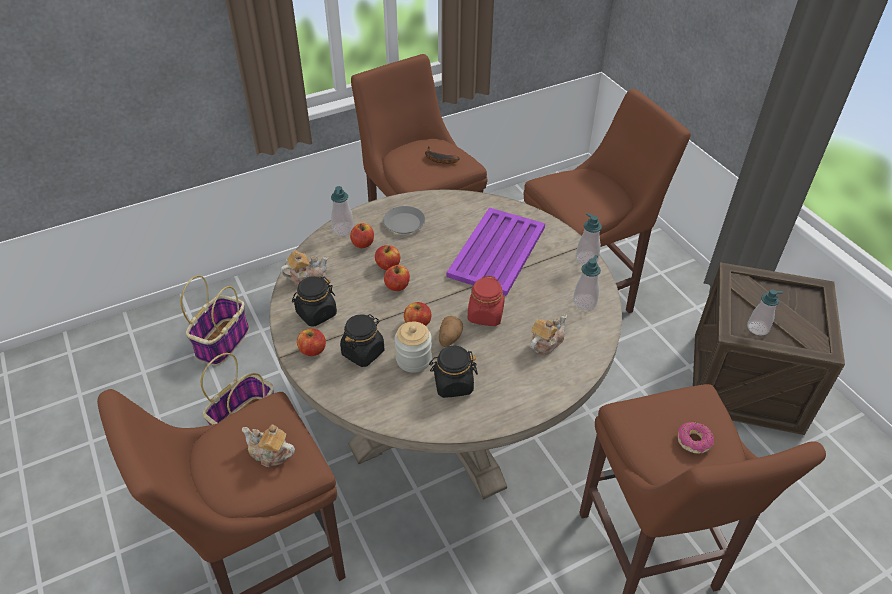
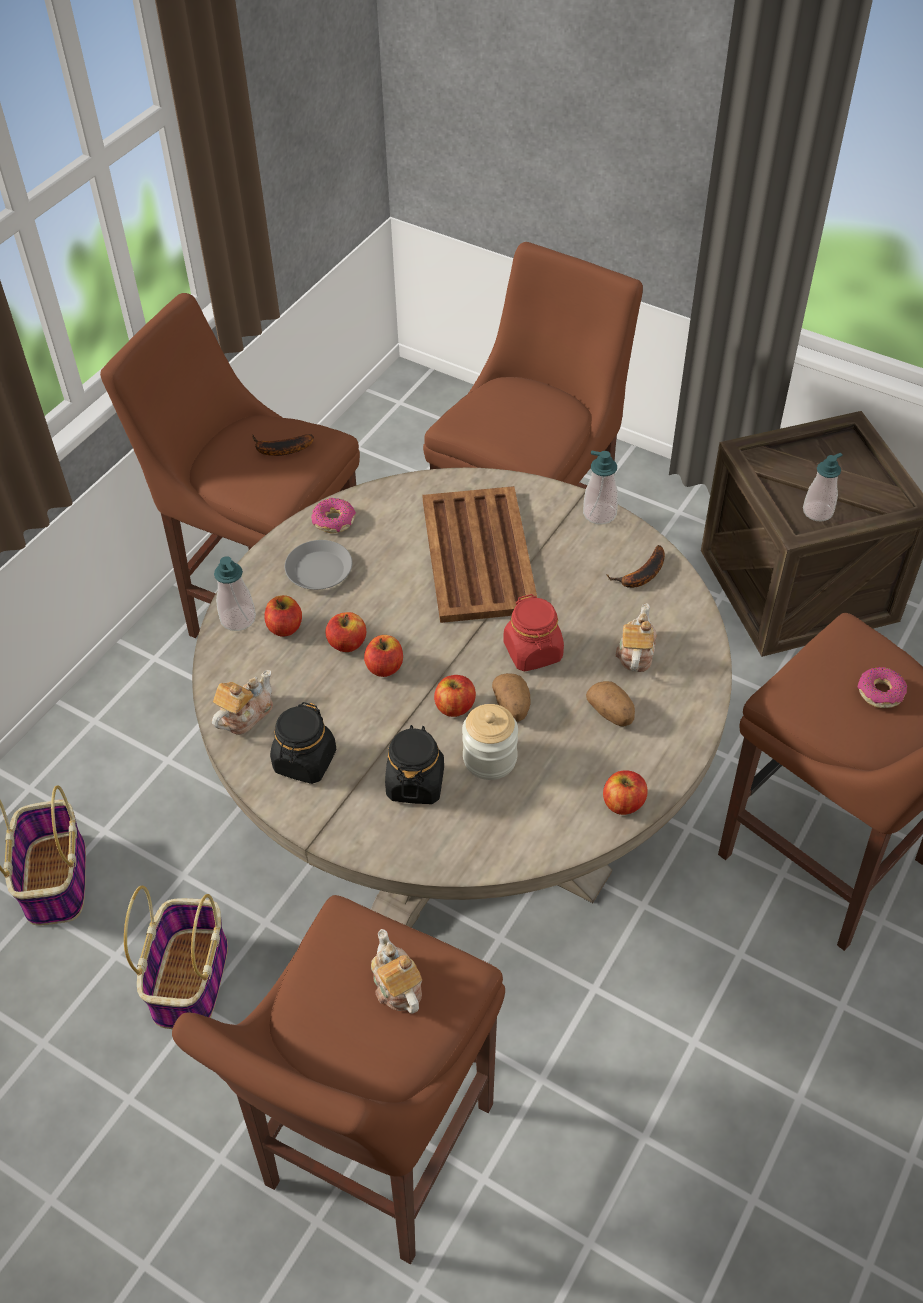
camera: 30 degrees left, 5 degrees up
teapot [242,425,295,467] -> teapot turned 75 degrees clockwise [371,929,422,1013]
apple [297,328,326,356] -> apple moved to [603,770,648,815]
black jar [429,345,478,398] -> none
purple tray [446,207,545,296] -> brown tray [422,486,537,623]
soap dispenser [573,255,601,310] -> banana [607,545,665,588]
none -> donut [311,498,356,533]
none -> potato [586,681,635,726]

